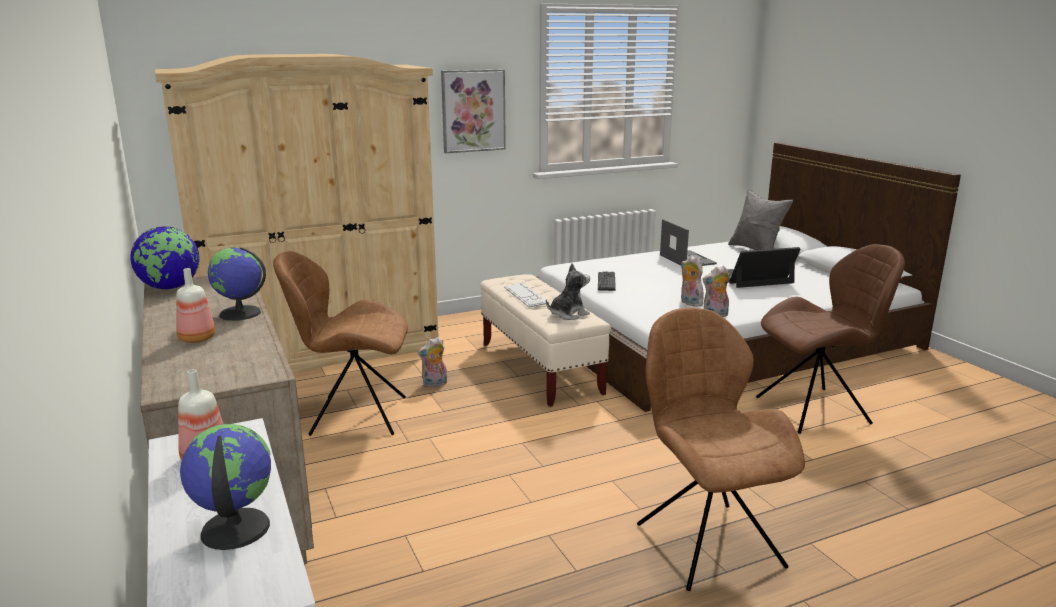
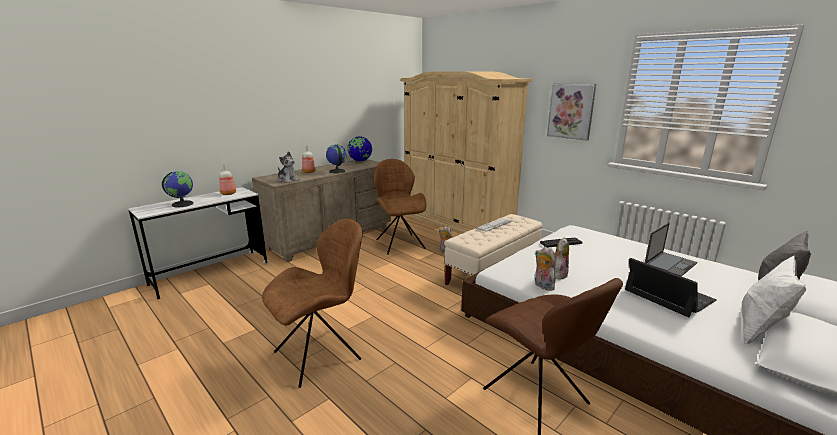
camera: 70 degrees right, 0 degrees up
plush toy [546,264,590,320] -> plush toy moved to [278,151,300,183]
none -> white pillow [742,256,807,344]

